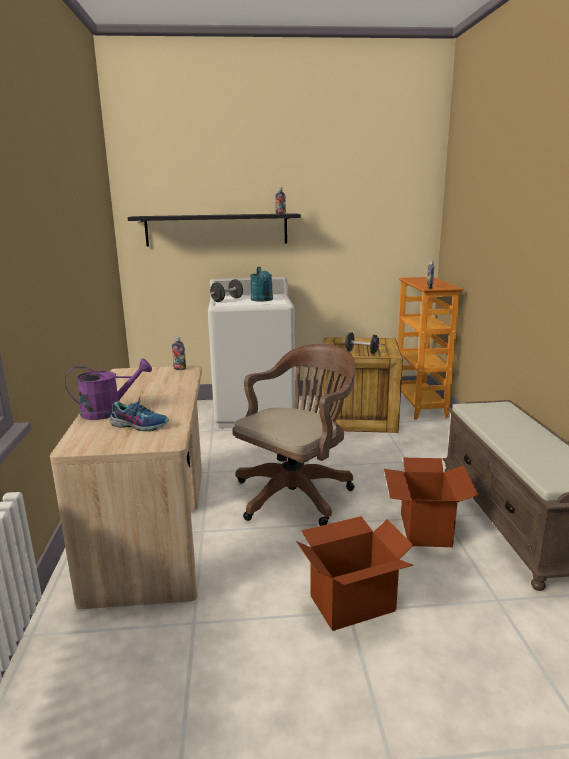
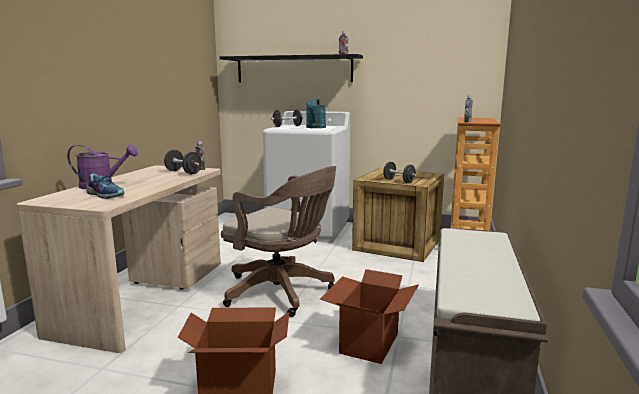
camera: 20 degrees right, 5 degrees down
brown office chair [232,344,355,526] -> brown office chair turned 60 degrees clockwise [221,166,336,317]
none -> black dumbbell [164,150,202,174]

